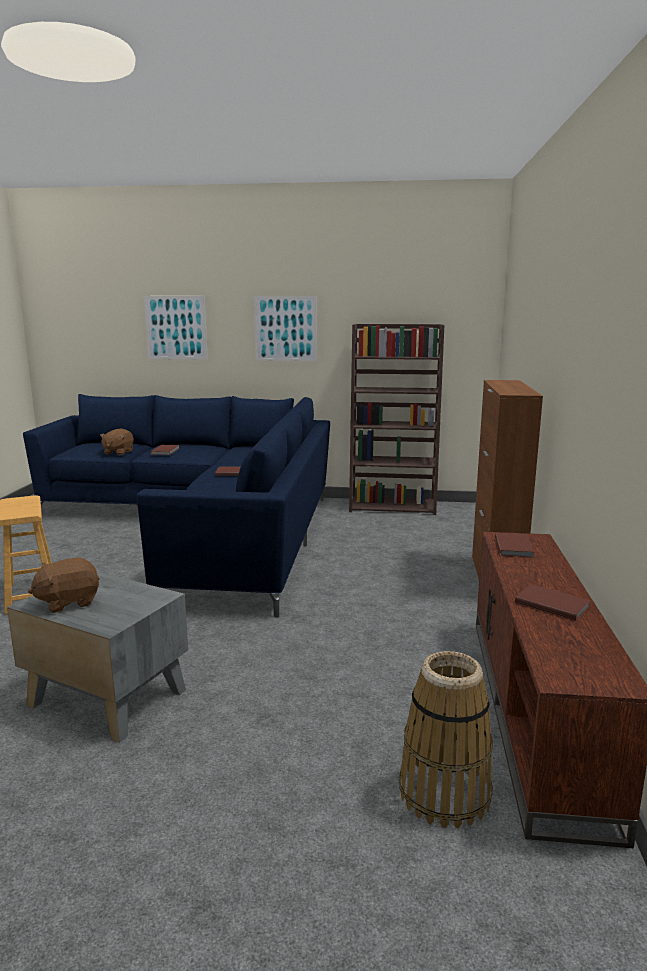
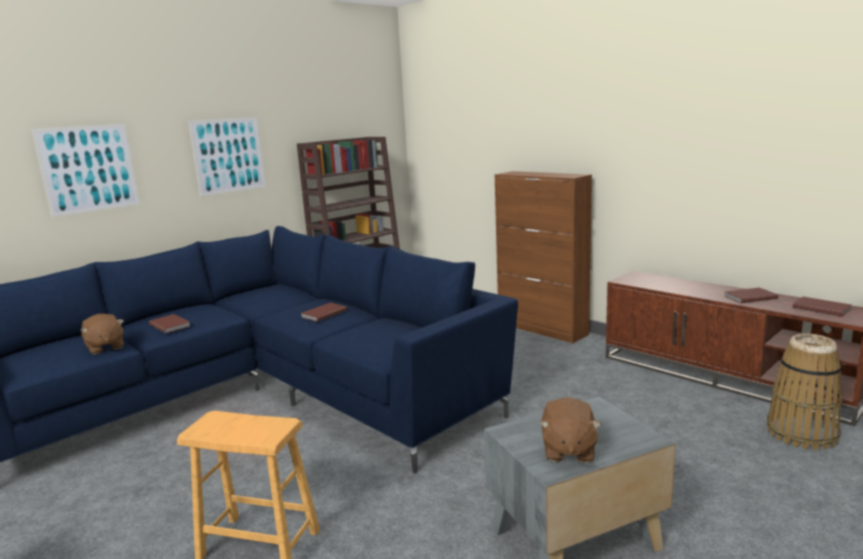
camera: 50 degrees left, 0 degrees up
brown book [495,533,535,558] -> brown book moved to [793,297,851,317]

